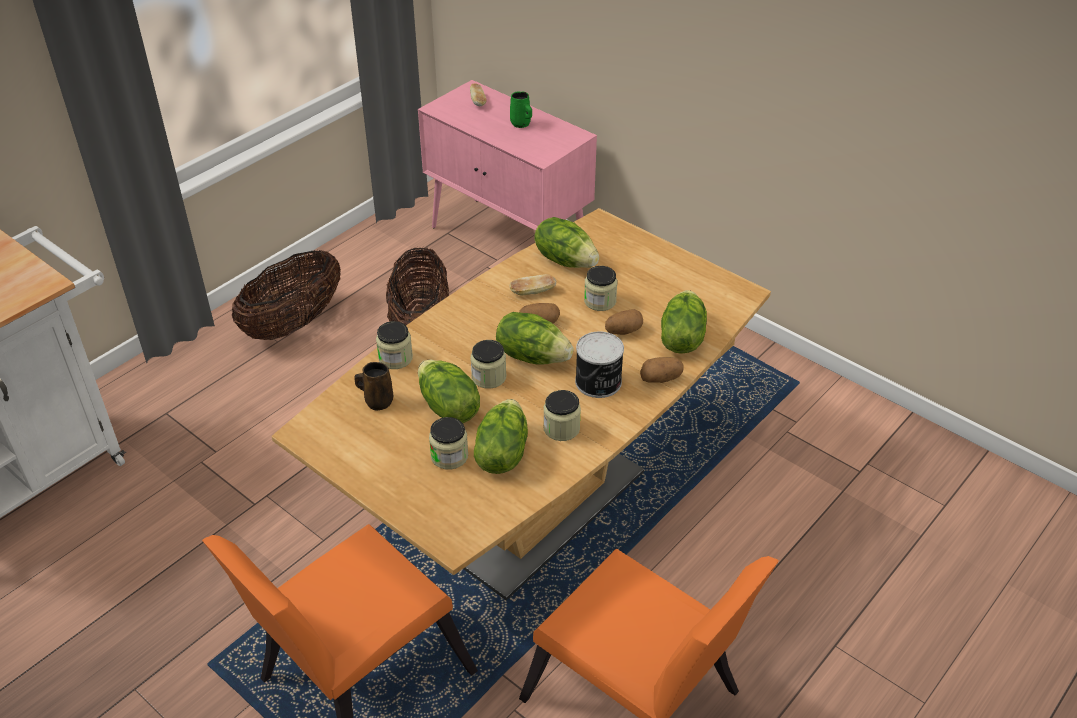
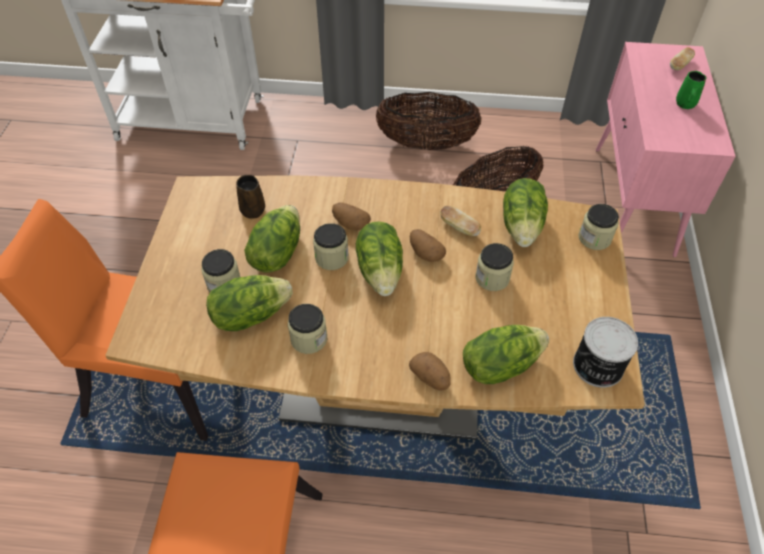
camera: 55 degrees right, 10 degrees up
jar [376,321,413,369] -> jar moved to [578,204,619,250]
can [575,331,624,398] -> can moved to [573,317,638,388]
potato [605,309,643,335] -> potato moved to [332,202,371,231]

